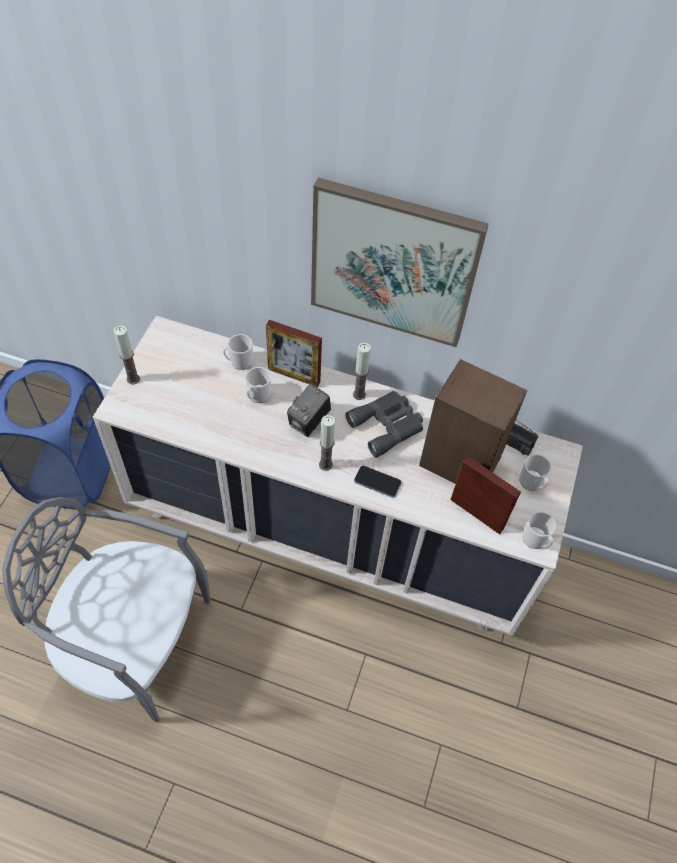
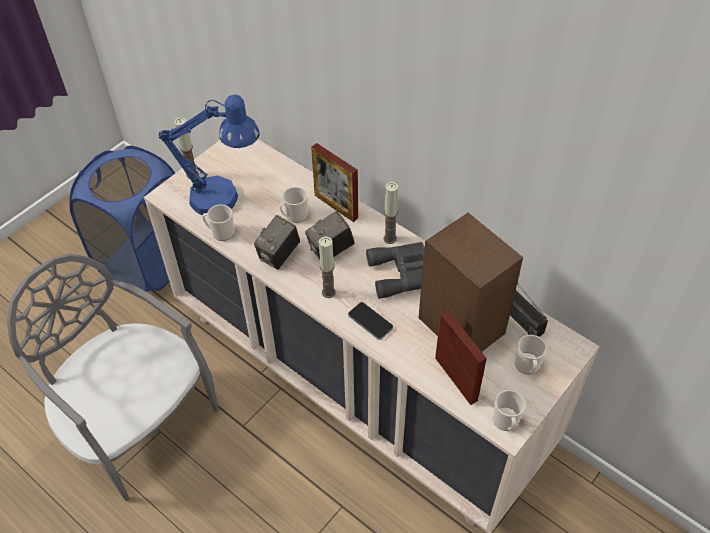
camera: 25 degrees right, 5 degrees down
mug [223,334,253,370] -> mug moved to [202,204,235,241]
picture [311,178,489,347] -> none
none -> blue table lamp [159,95,259,215]
none -> camera [254,215,300,269]

